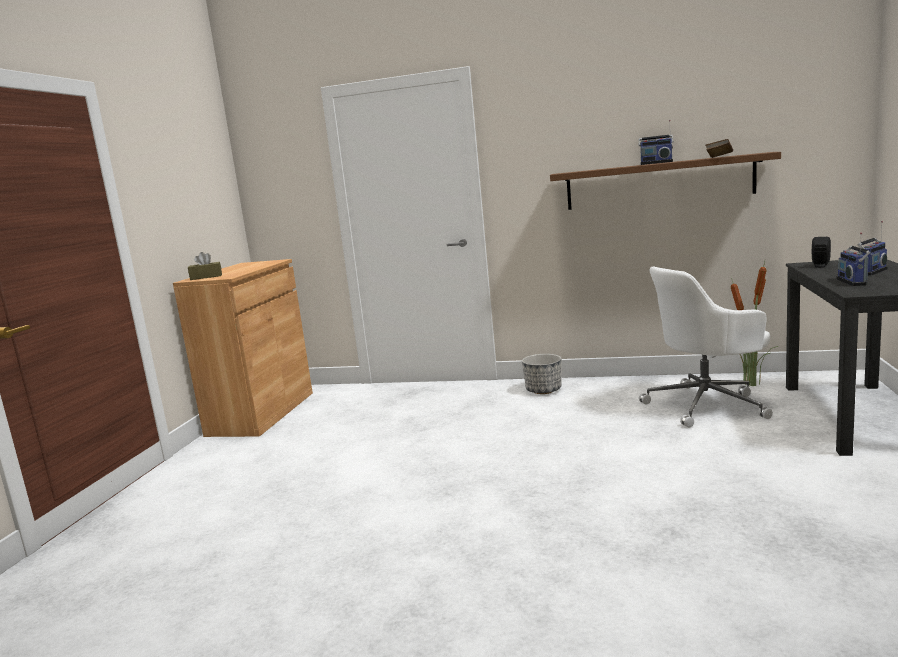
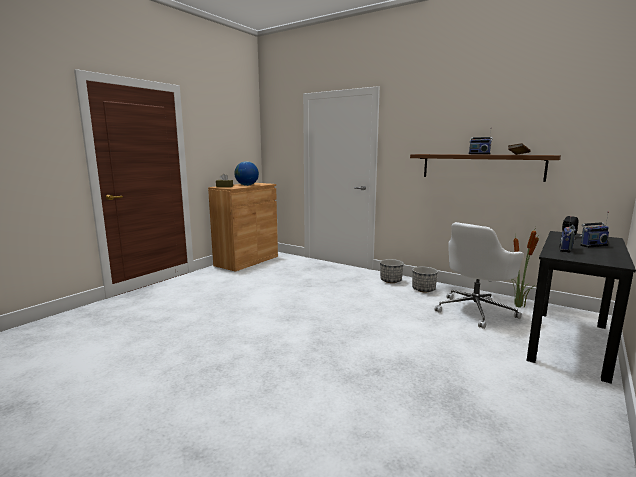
camera: 20 degrees right, 0 degrees up
white office chair [639,267,773,428] -> white office chair turned 45 degrees counterclockwise [434,222,524,329]
none -> globe [234,161,259,186]
none -> planter [412,267,438,292]

